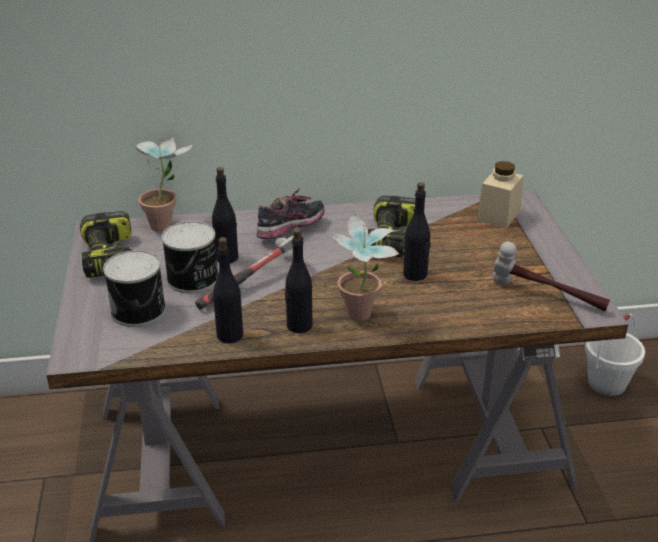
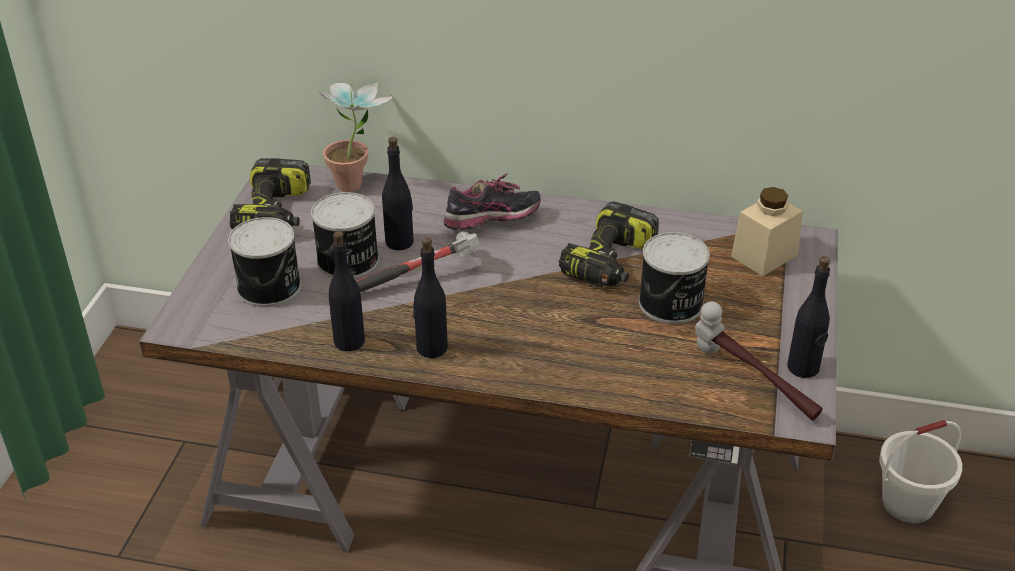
camera: 20 degrees right, 5 degrees up
potted plant [329,210,400,321] -> none
black bottle [403,182,431,281] -> black bottle moved to [787,256,830,378]
none -> can [639,232,710,324]

